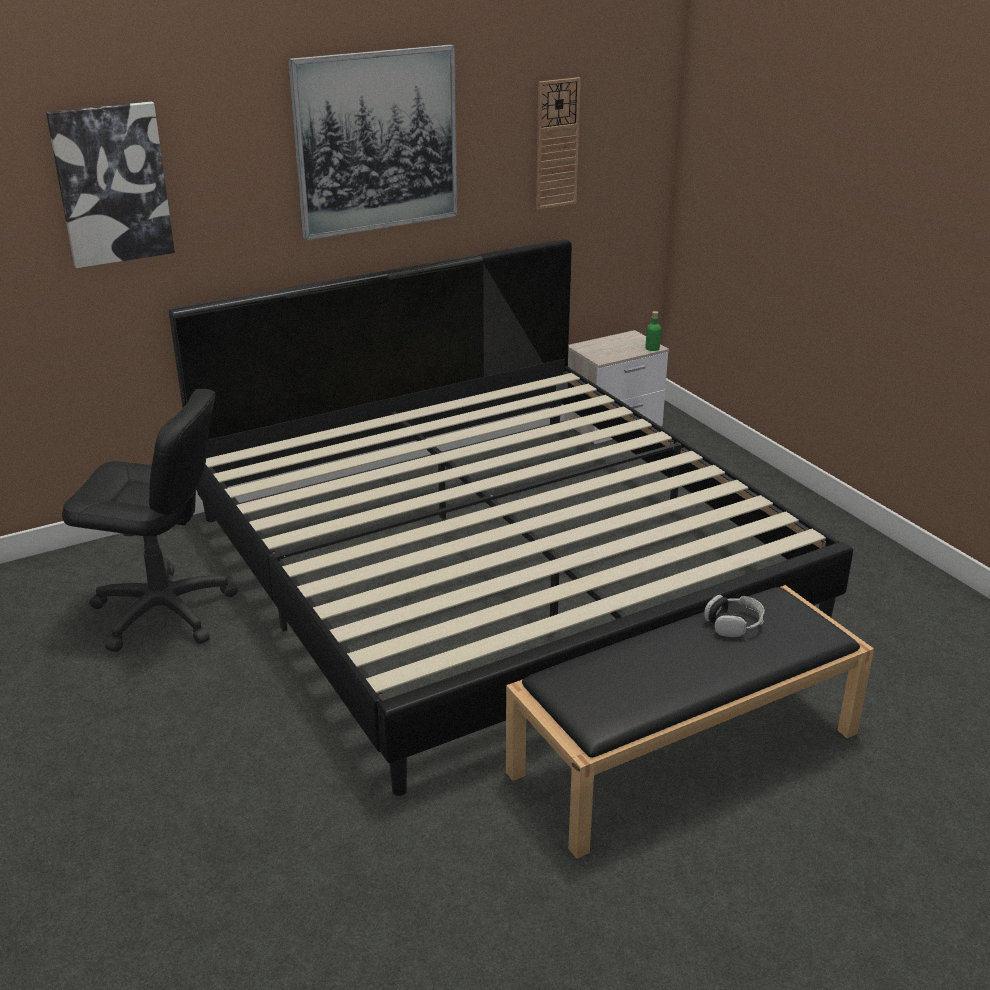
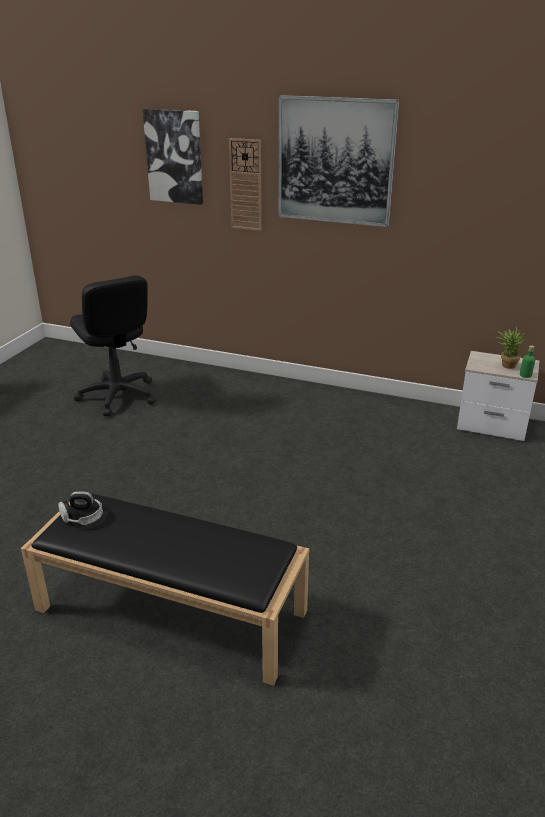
camera: 50 degrees right, 0 degrees up
bed [169,239,853,796] -> none
wall clock [536,77,581,210] -> wall clock moved to [229,138,262,231]
headphones [704,595,765,637] -> headphones moved to [58,491,103,525]
none -> potted plant [496,326,525,369]

